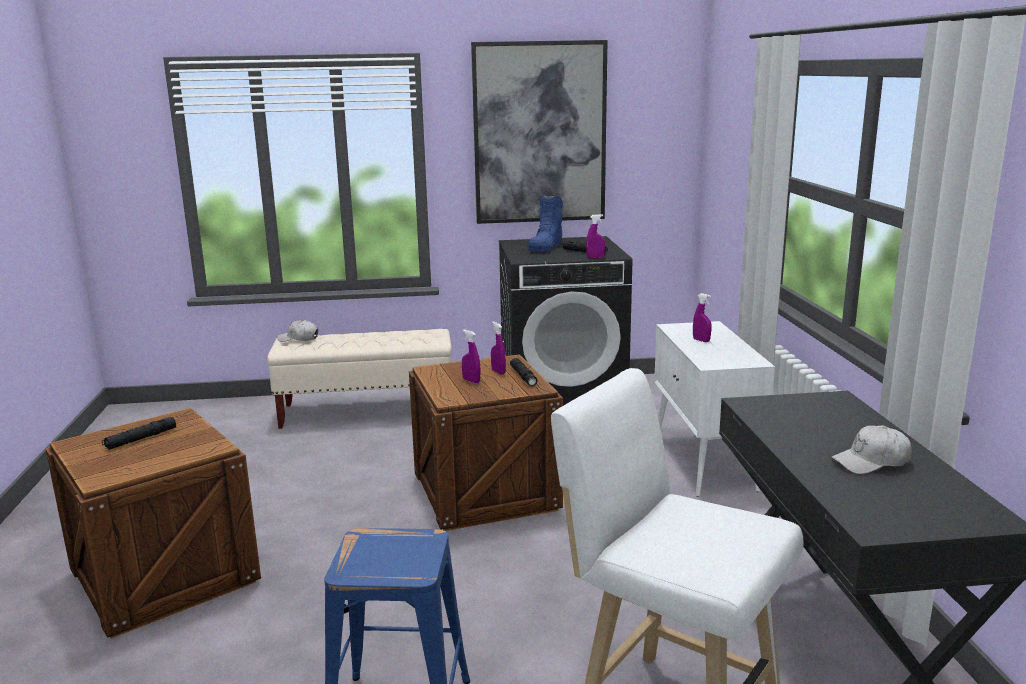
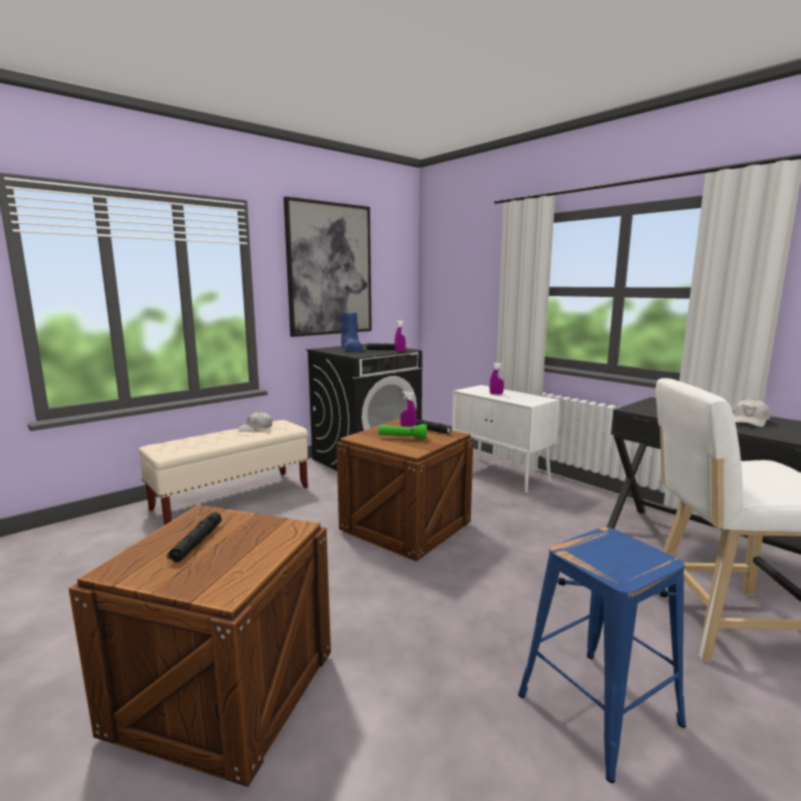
camera: 35 degrees left, 5 degrees down
white cap [277,320,318,342] -> white cap moved to [238,412,272,432]
purple spray bottle [462,330,480,383] -> green flashlight [378,424,427,440]

